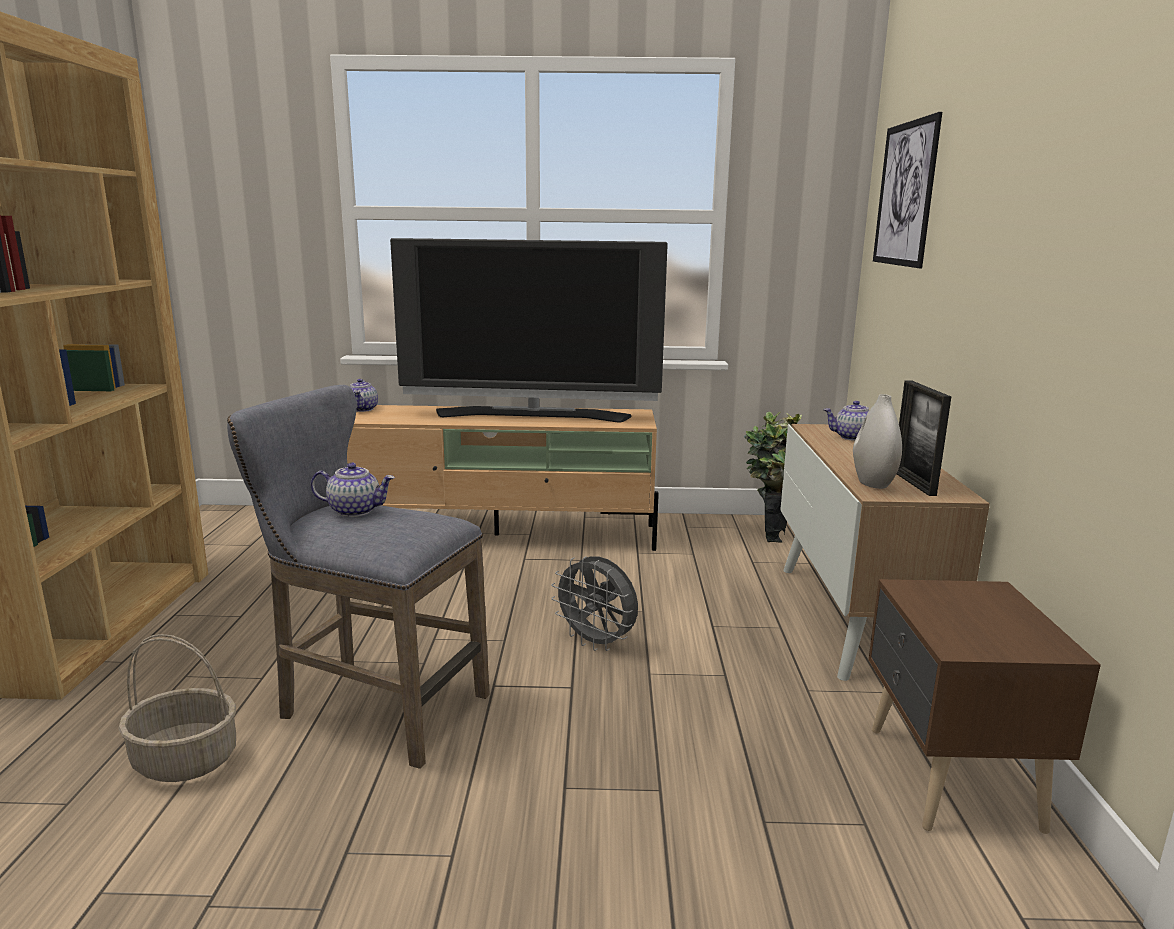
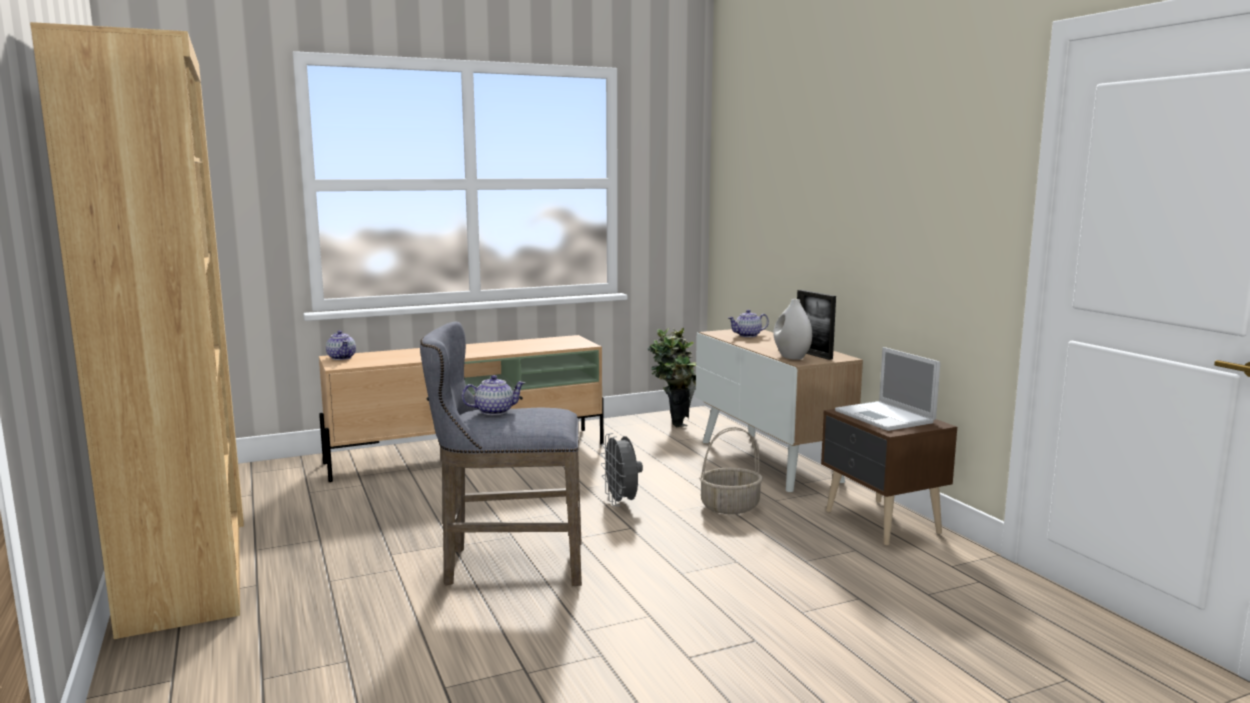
camera: 25 degrees left, 5 degrees down
basket [118,634,236,782] -> basket moved to [699,427,763,514]
television [390,238,668,423] -> none
grey fan [551,556,638,651] -> grey fan turned 60 degrees clockwise [601,433,643,506]
picture [873,112,942,268] -> none
none -> laptop [835,347,940,431]

